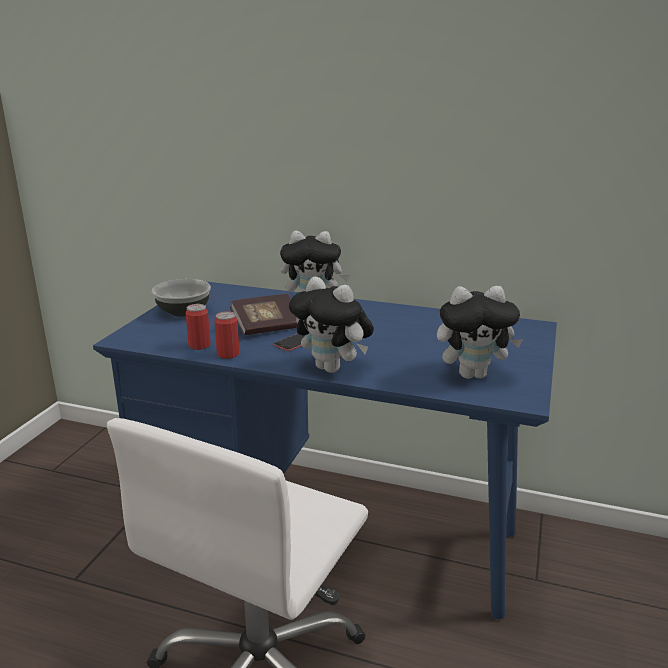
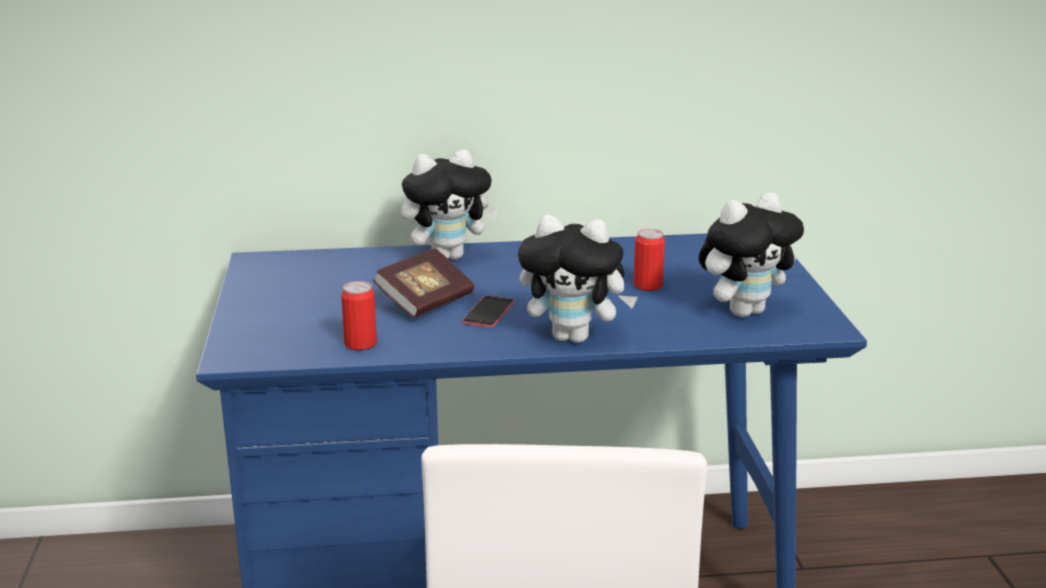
camera: 25 degrees left, 0 degrees up
bowl [152,279,211,317] -> none
can [214,311,239,359] -> can moved to [633,229,665,291]

